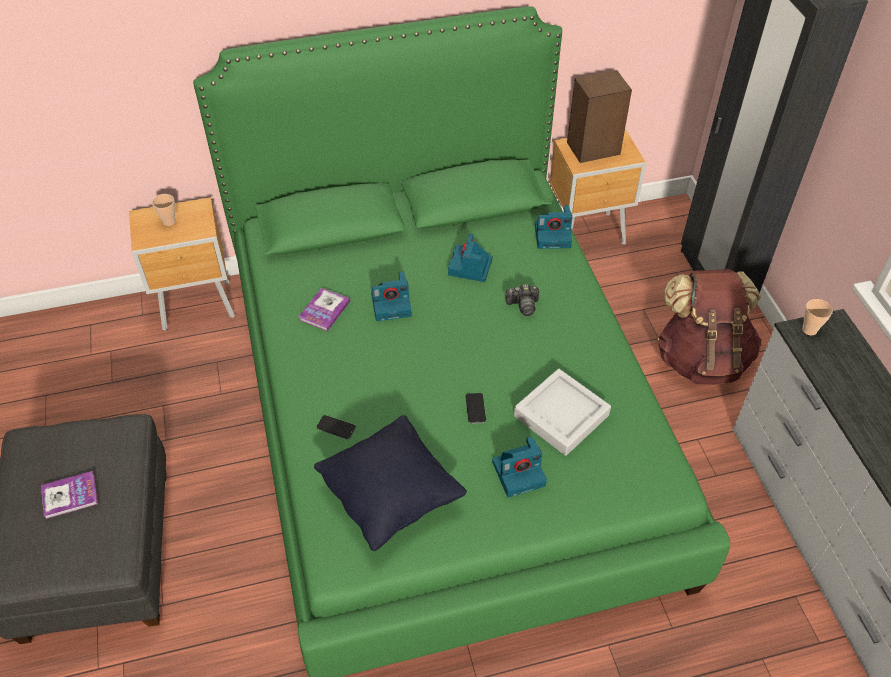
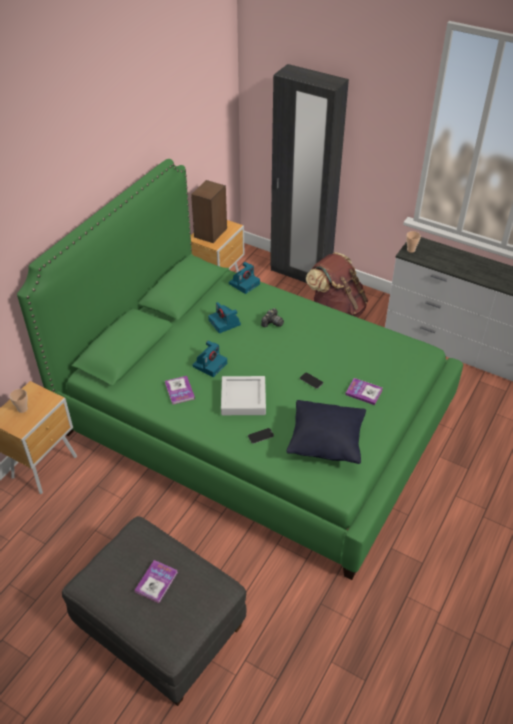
camera: 45 degrees left, 5 degrees down
camera [492,436,547,497] -> book [345,378,383,405]
grey tray [514,369,611,456] -> grey tray moved to [221,376,266,415]

